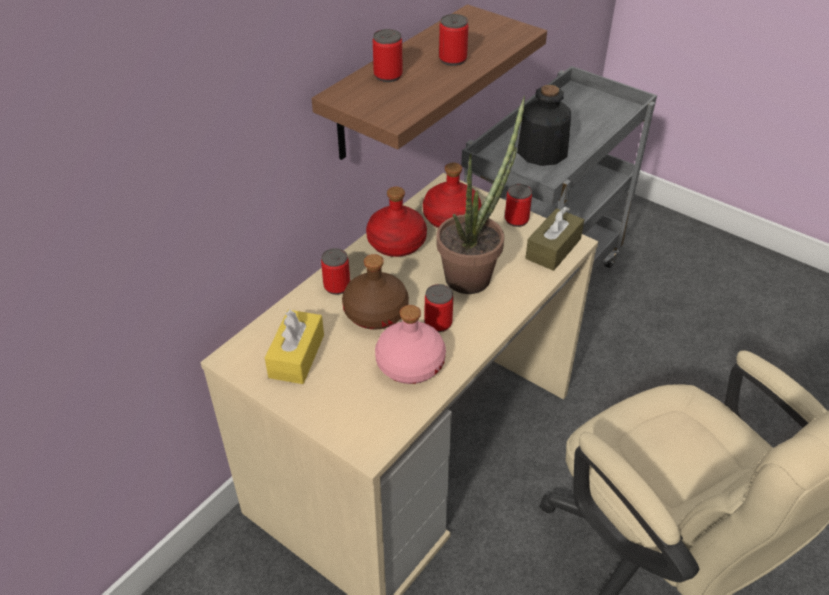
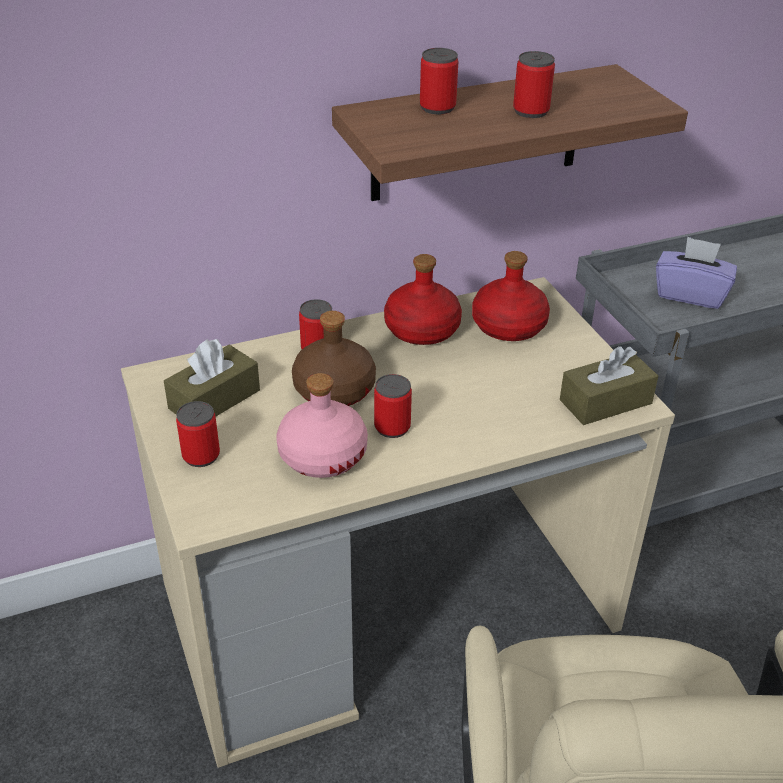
camera: 30 degrees right, 5 degrees down
yellow tissue box [265,310,324,384] -> brown tissue box [164,339,260,416]
potted plant [436,96,525,294] -> none
can [505,184,532,227] -> can moved to [176,401,220,467]
bottle [517,85,571,166] -> purple tissue box [656,237,737,309]

